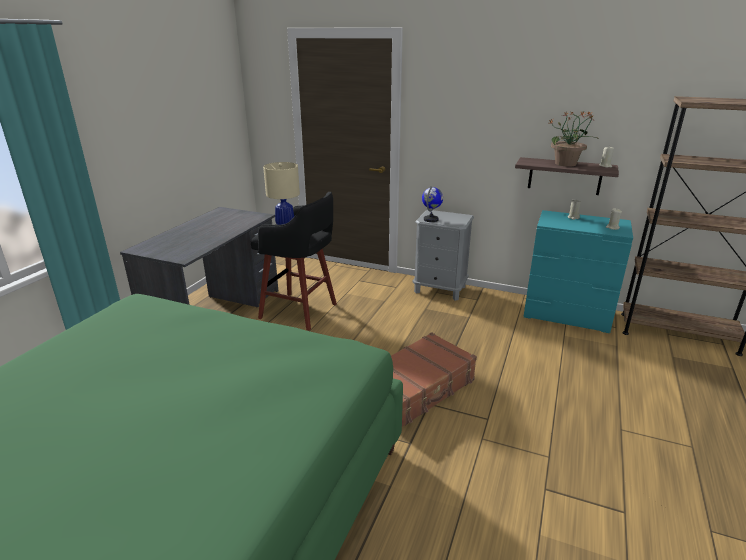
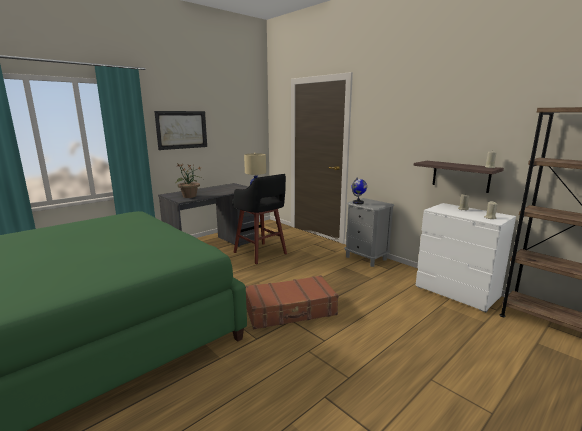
camera: 25 degrees right, 10 degrees down
turquoise dresser [523,210,633,333] -> white dresser [415,203,516,312]
potted plant [549,111,597,167] -> potted plant moved to [175,164,203,198]
none -> picture [154,111,207,150]

